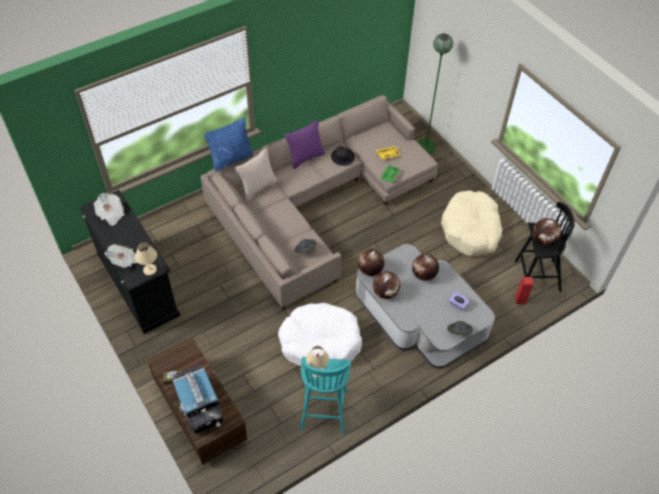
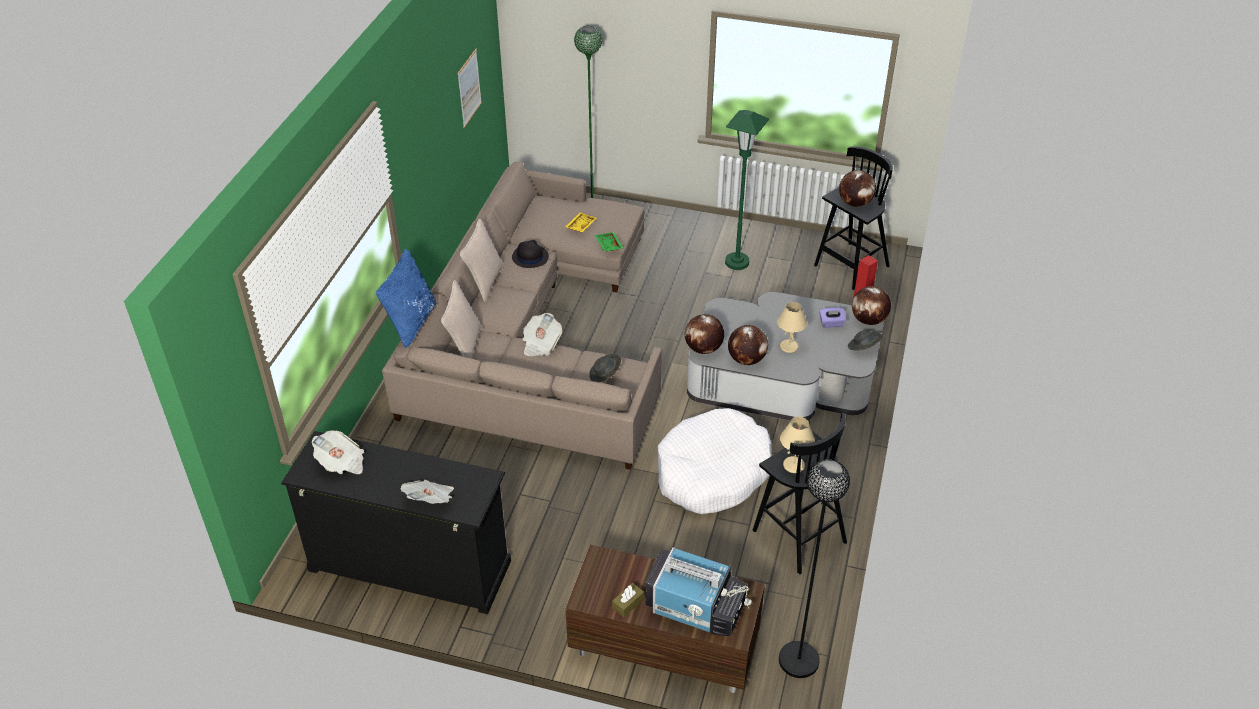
camera: 40 degrees left, 10 degrees down
beige table lamp [135,242,157,276] -> beige table lamp moved to [777,302,807,353]
purple pillow [285,120,325,169] -> beige pillow [460,219,504,302]
turquoise stool [300,357,351,434] -> black stool [753,412,847,574]
globe [412,254,439,281] -> globe moved to [852,286,891,325]
beige dog bed [441,190,502,256] -> green floor lamp [725,110,769,270]
none -> picture [457,49,482,128]
none -> newspaper [522,313,562,356]
none -> black floor lamp [779,459,850,678]

